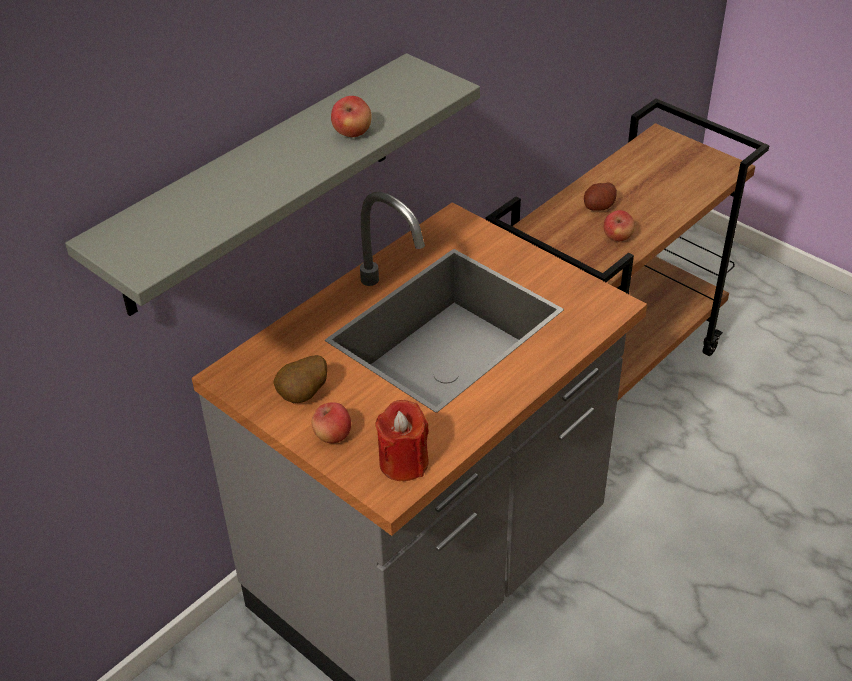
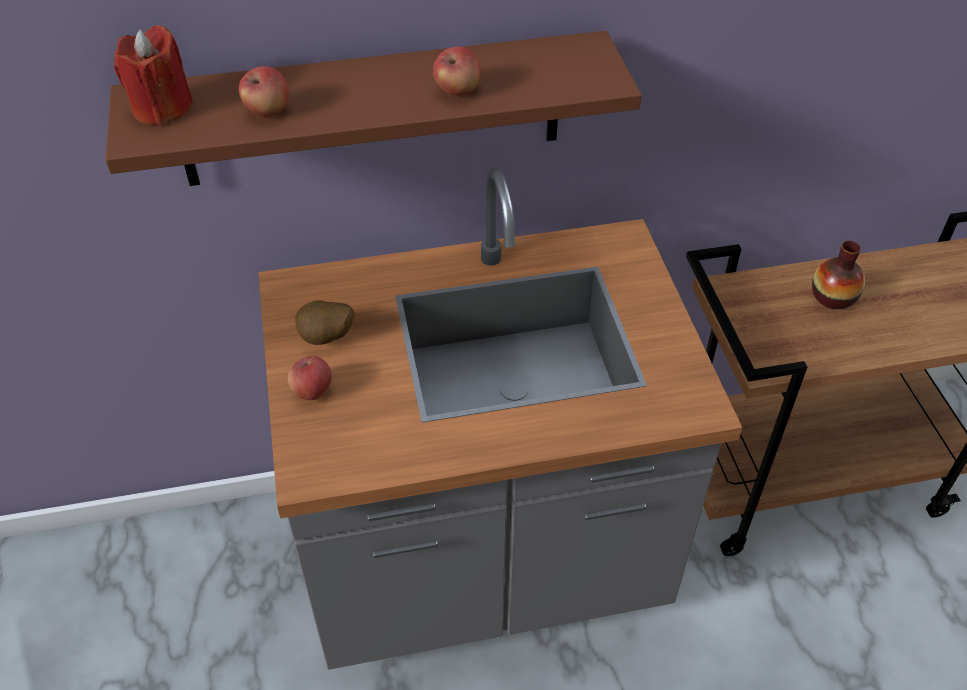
camera: 35 degrees right, 5 degrees up
grey shelf [65,53,480,316] -> brown shelf [105,31,642,186]
red candle [375,400,429,481] -> red candle moved to [114,25,193,126]
potato [584,183,617,211] -> vase [812,241,865,309]
apple [603,210,635,241] -> apple moved to [239,66,289,117]

